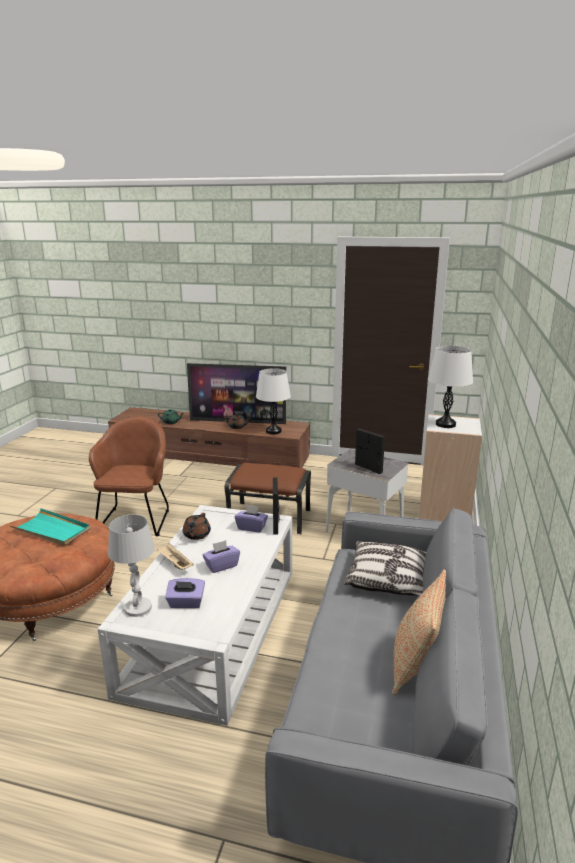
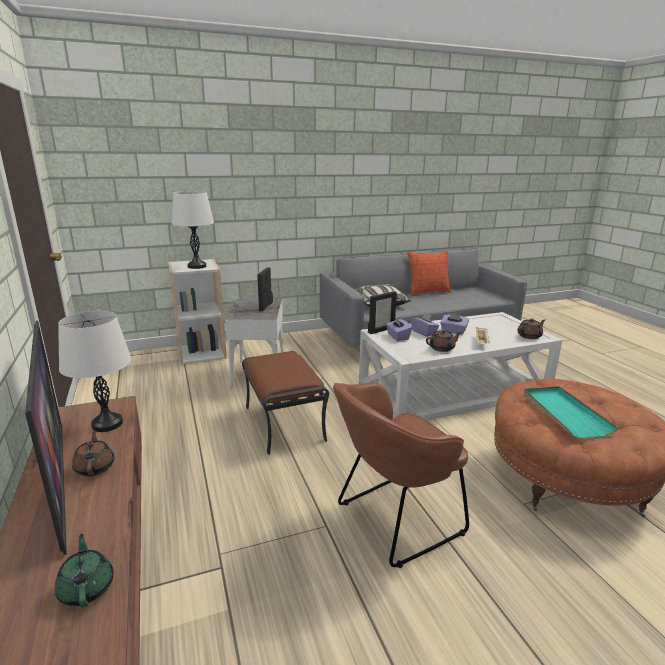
camera: 125 degrees left, 0 degrees up
white table lamp [108,515,155,617] -> brown teapot [517,318,545,339]
purple tissue box [165,578,205,608] -> purple tissue box moved to [411,312,439,337]
beige pillow [392,569,446,695] -> orange pillow [408,250,451,296]

